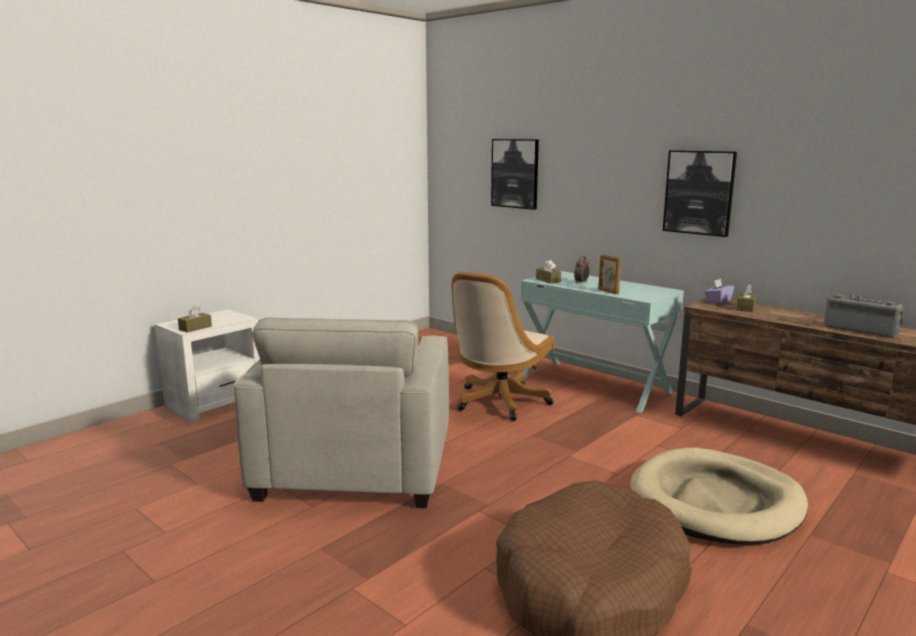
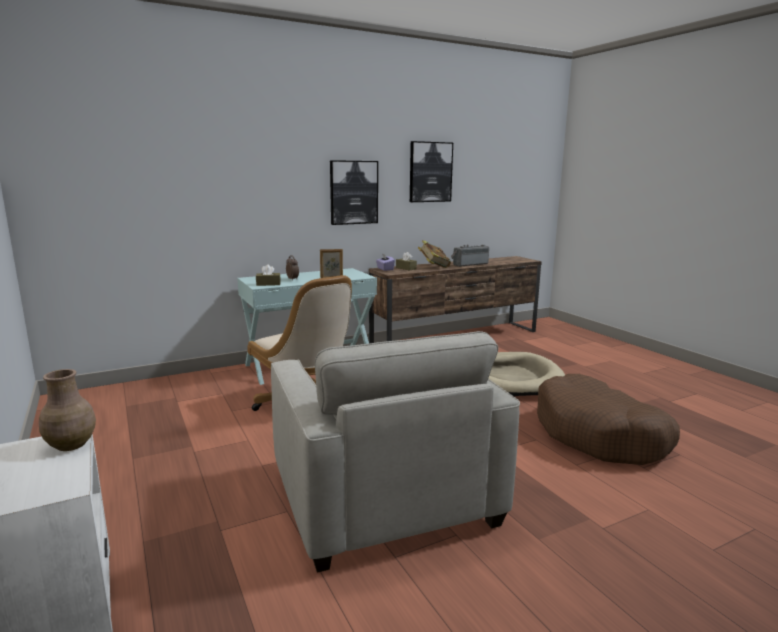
camera: 70 degrees left, 0 degrees up
brown tissue box [178,305,212,333] -> none
grey armchair [234,317,449,508] -> grey armchair turned 45 degrees clockwise [271,331,520,572]
picture [491,139,539,210] -> picture moved to [410,141,453,202]
none -> brown vase [39,369,96,451]
none -> book [418,240,451,268]

